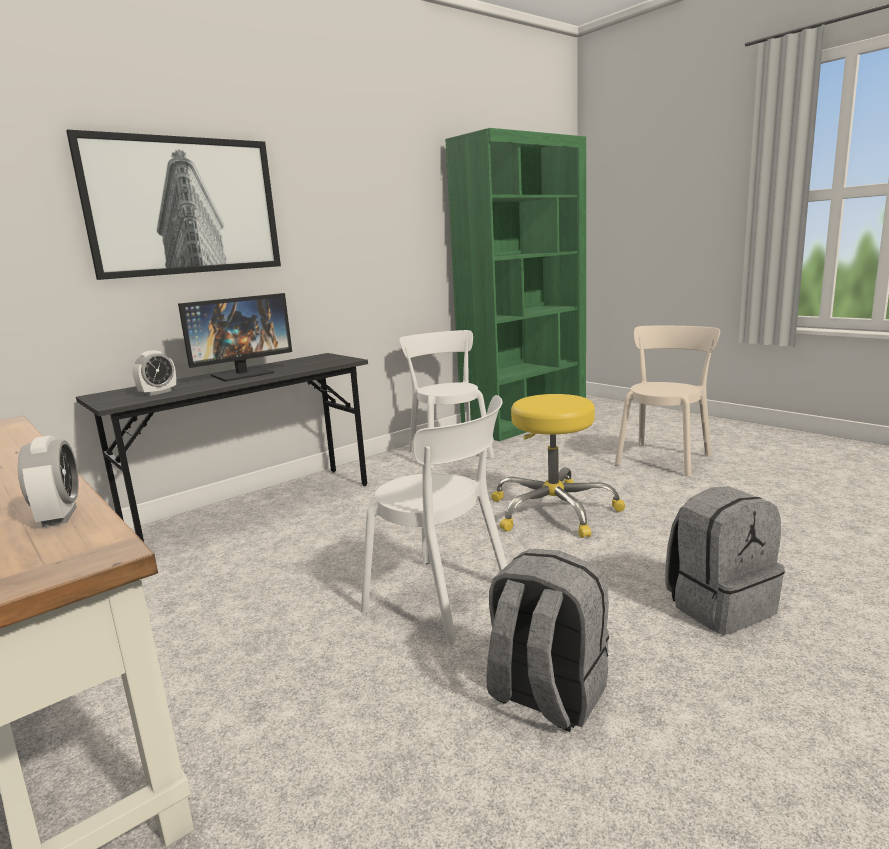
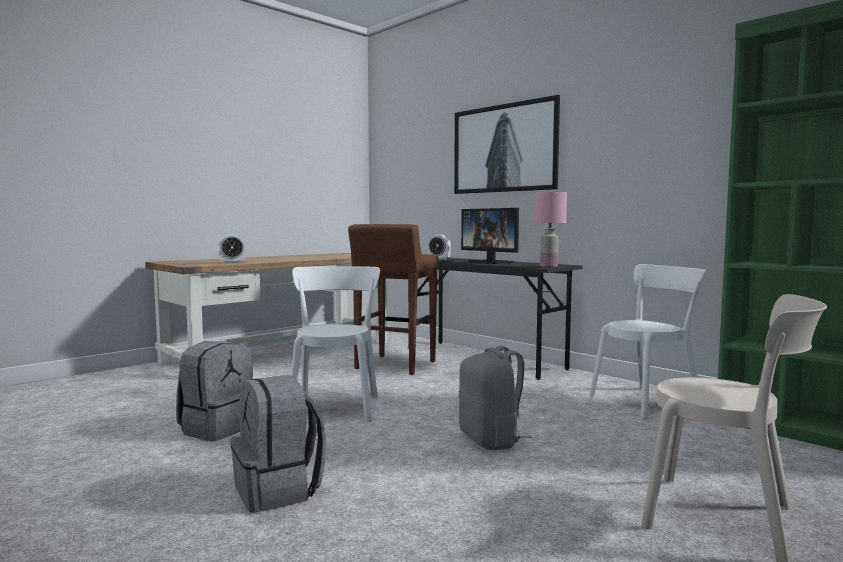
camera: 85 degrees right, 10 degrees down
white chair [361,395,507,644] -> white chair turned 150 degrees clockwise [291,266,380,421]
yellow stool [491,394,625,538] -> grey backpack [459,346,532,450]
none -> brown stool [348,224,439,375]
none -> pink table lamp [534,192,567,267]

